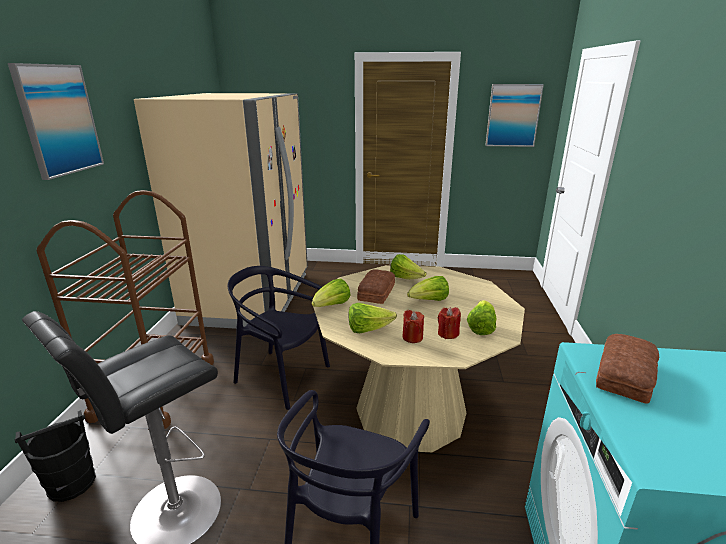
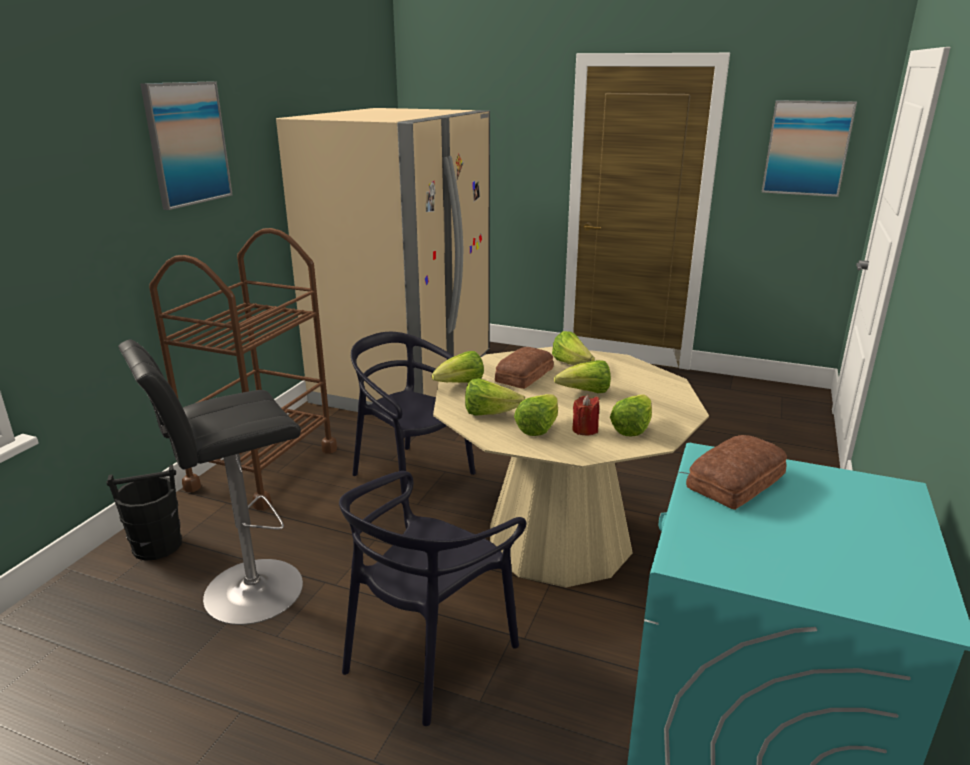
camera: 15 degrees right, 0 degrees up
red candle [402,310,424,343] -> lettuce [514,394,558,436]

